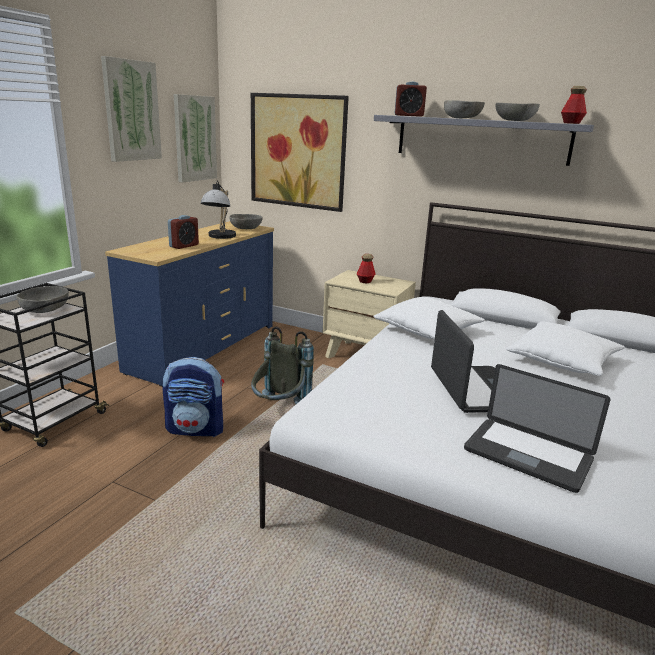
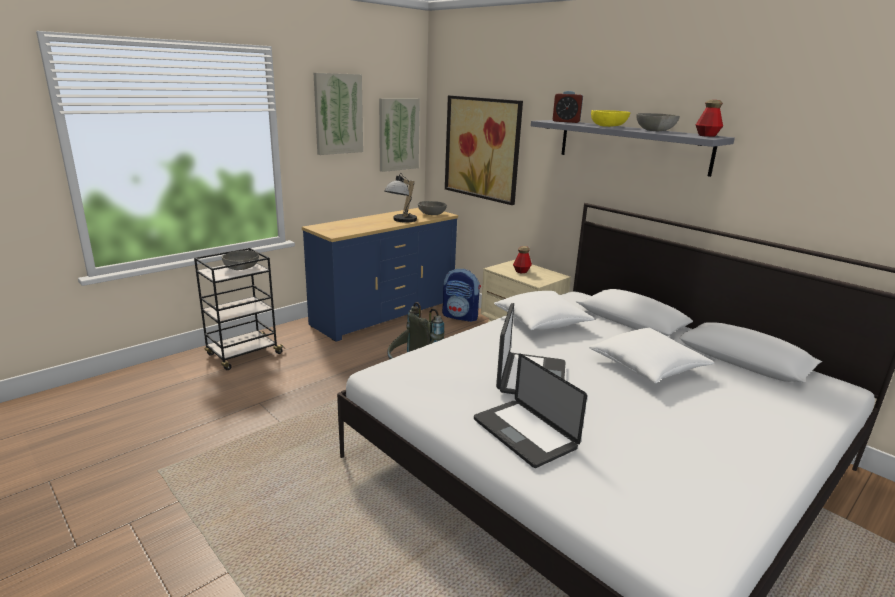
camera: 20 degrees right, 0 degrees up
backpack [163,357,224,437] -> backpack moved to [442,269,481,322]
alarm clock [168,215,199,249] -> none
grey bowl [444,100,485,118] -> yellow bowl [591,110,630,127]

